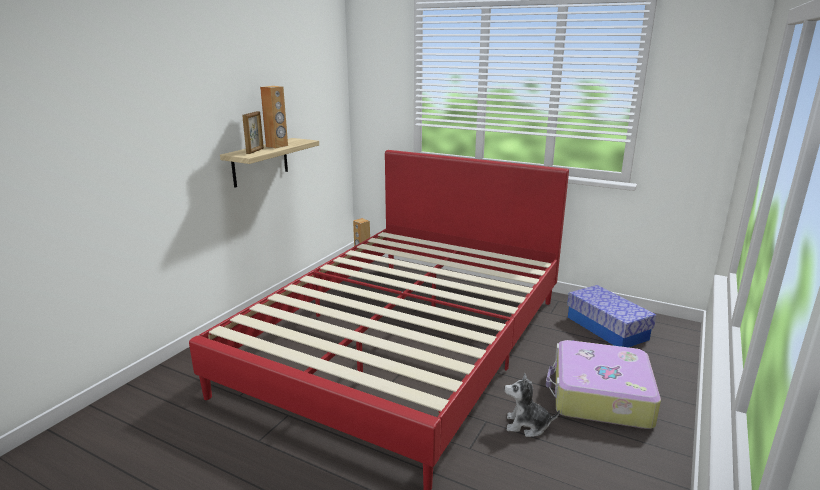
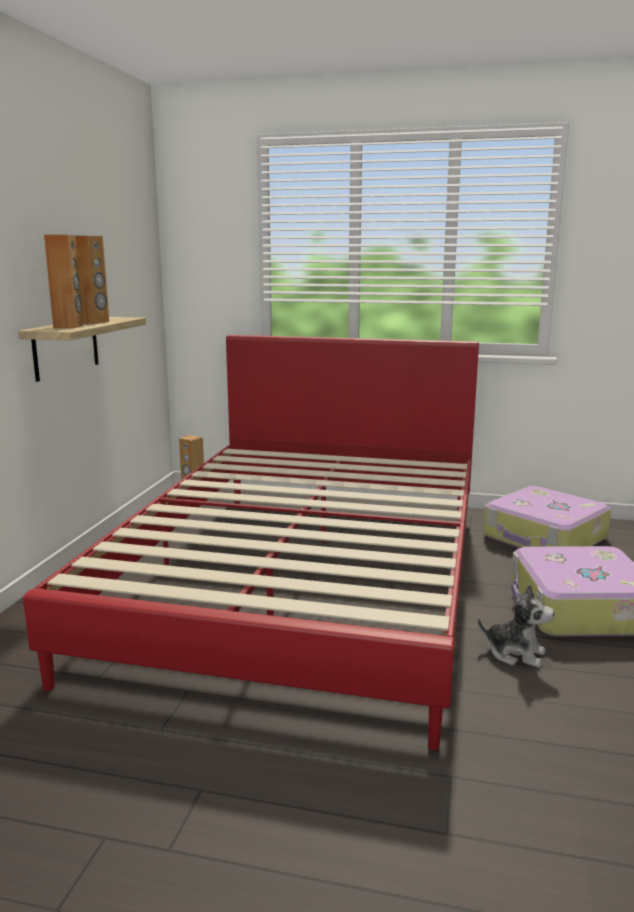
camera: 15 degrees left, 5 degrees down
picture frame [242,111,264,154] -> brown speaker [44,235,83,328]
plush toy [504,373,560,437] -> plush toy turned 150 degrees counterclockwise [478,584,554,668]
storage box [567,285,656,347] -> suitcase [483,486,611,548]

